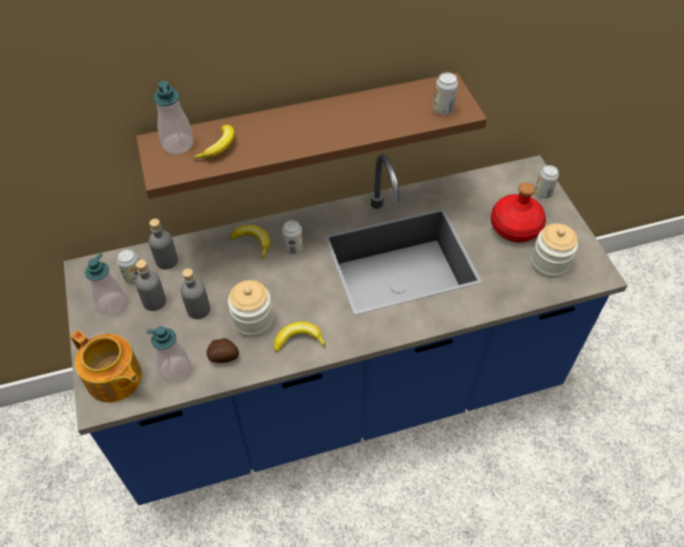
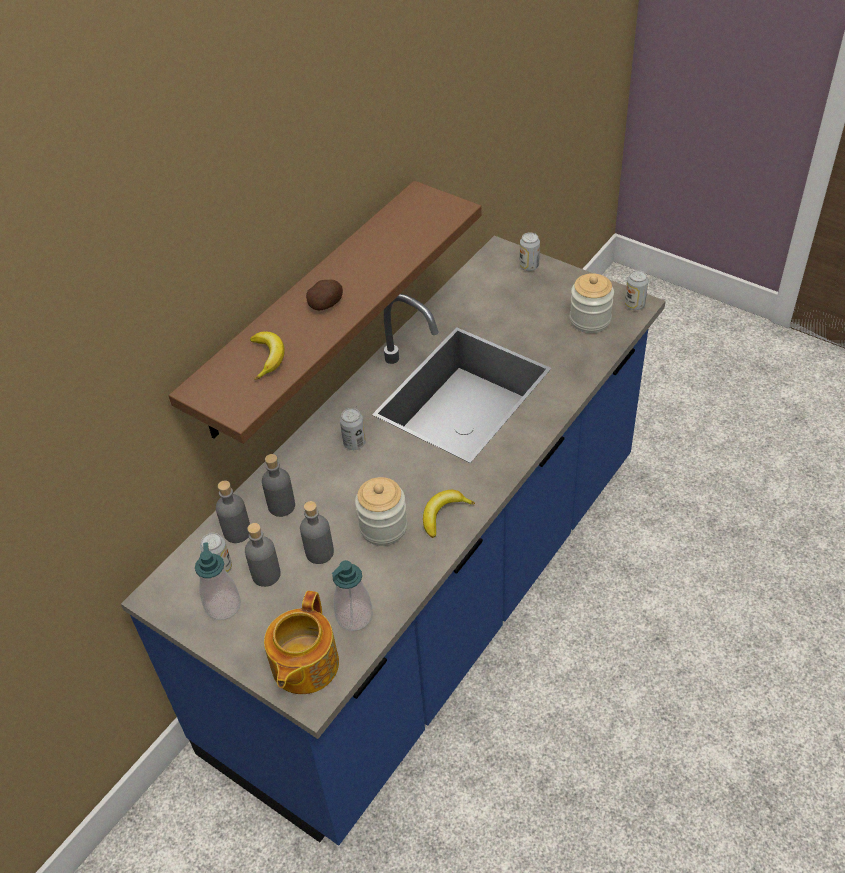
camera: 35 degrees left, 5 degrees down
teapot [71,330,142,403] -> teapot turned 105 degrees clockwise [264,591,339,694]
soap dispenser [154,81,194,154] -> none
potato [207,338,239,363] -> potato moved to [306,279,343,310]
banana [230,225,270,259] -> none
can [433,72,458,115] -> can moved to [625,270,648,310]
red bottle [491,183,546,242] -> none
none -> grey bottle [262,454,295,517]

